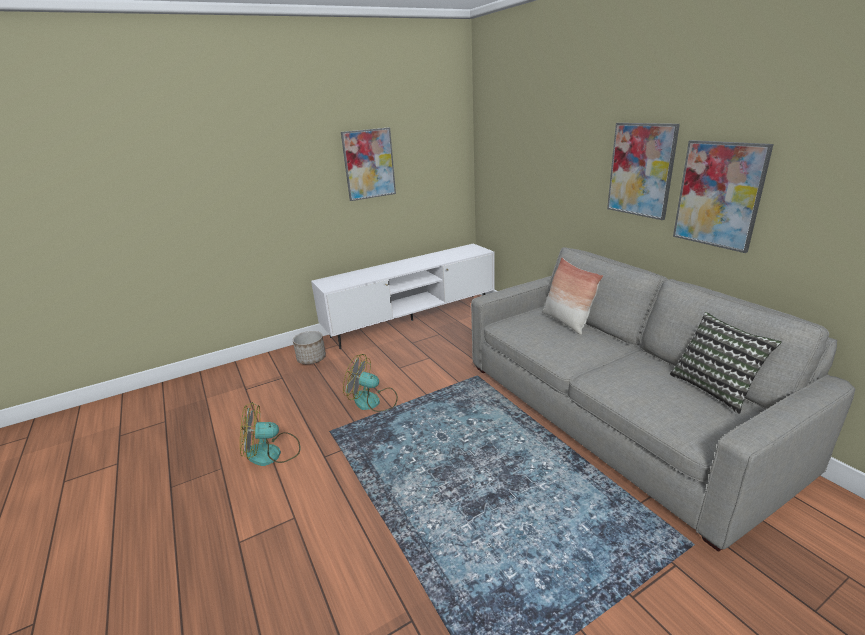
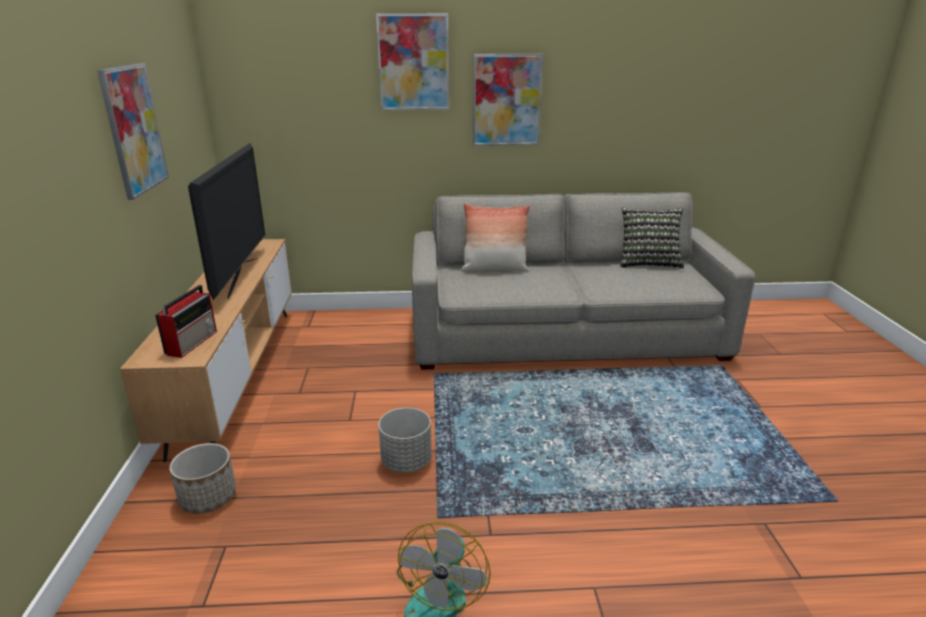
camera: 65 degrees left, 0 degrees up
white tv stand [311,243,494,349] -> brown tv stand [120,239,292,462]
fan [343,354,398,412] -> grey planter [378,408,432,473]
picture [673,140,774,253] -> picture moved to [376,13,449,110]
none -> radio [155,285,217,358]
none -> television [188,143,265,300]

